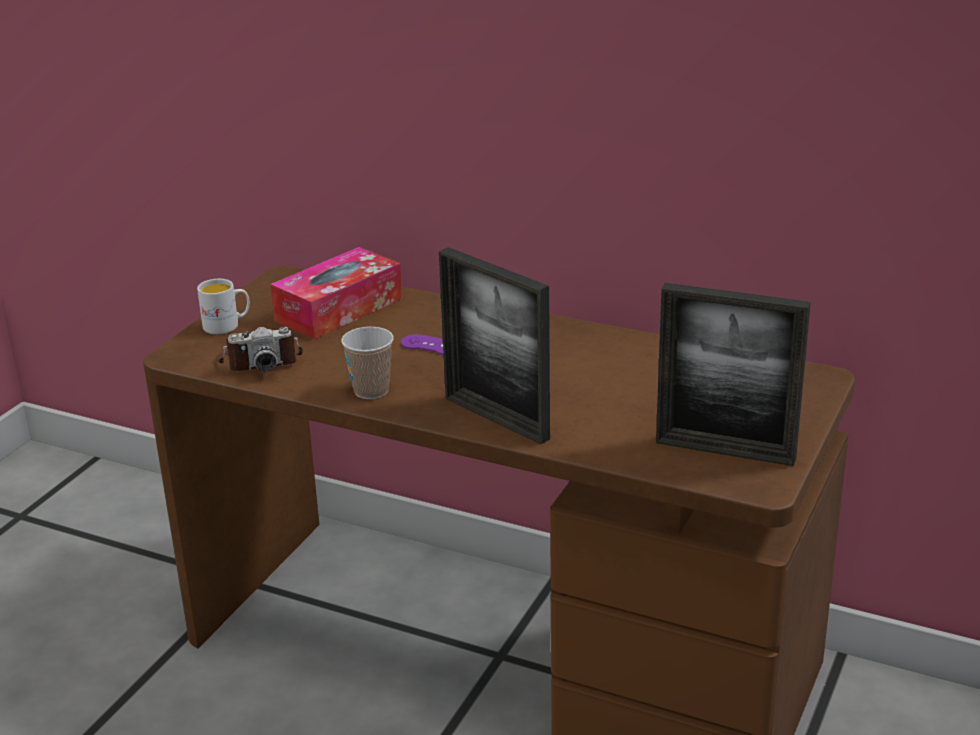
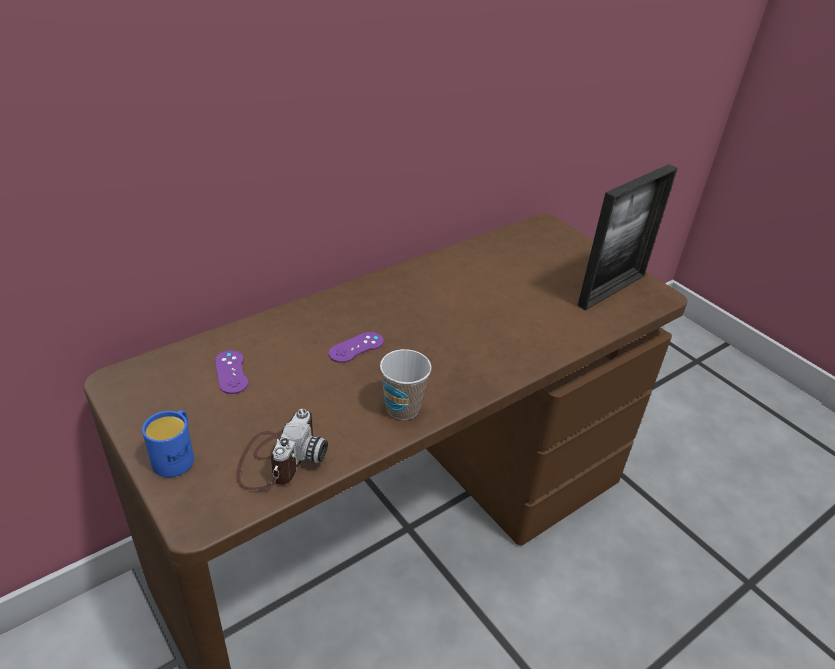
camera: 65 degrees left, 10 degrees up
white mug [197,279,250,334] -> blue mug [142,410,194,477]
tissue box [271,247,402,339] -> purple game controller [215,350,249,394]
picture frame [439,247,550,444] -> none

